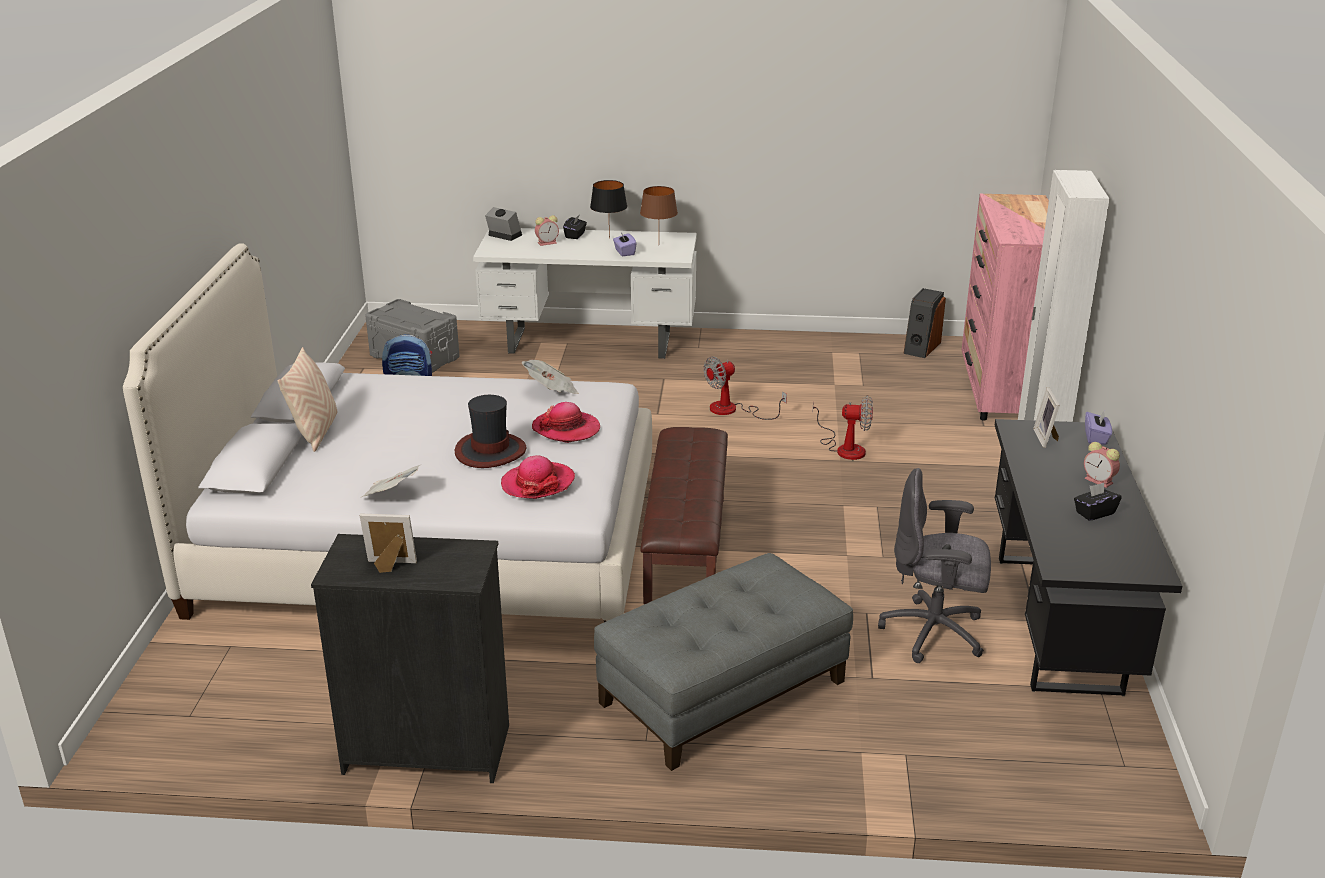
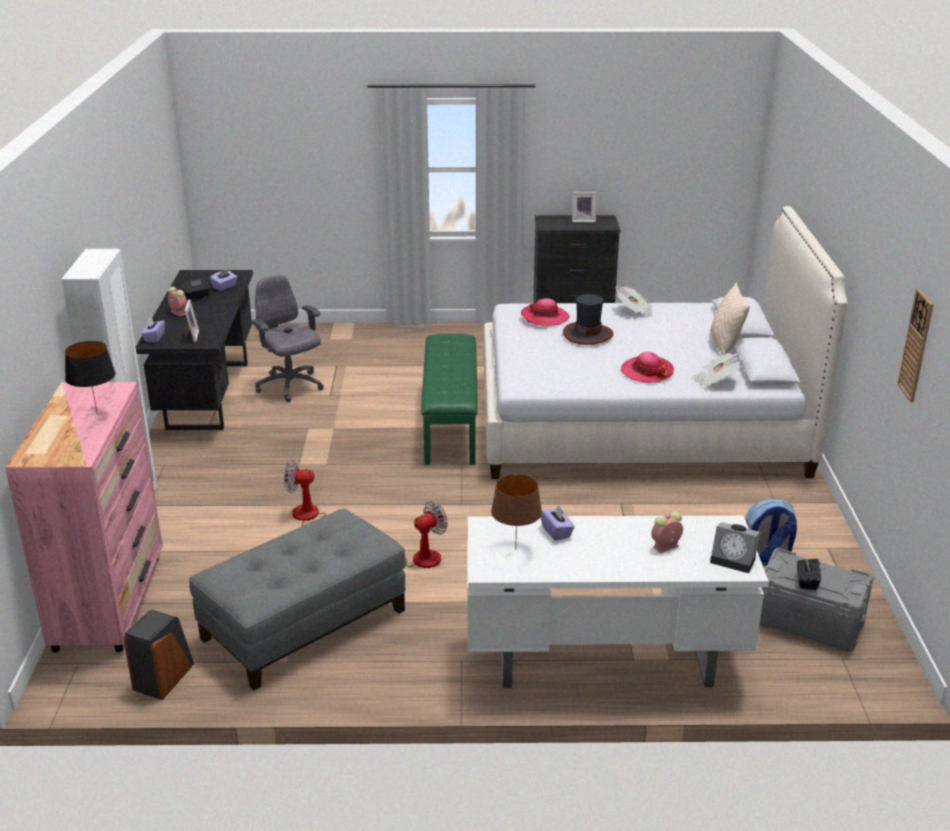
camera: 175 degrees right, 0 degrees up
newspaper [522,360,579,394] -> newspaper moved to [692,353,742,387]
hat [532,402,600,443] -> hat moved to [621,352,674,383]
black tissue box [563,215,587,239] -> black tissue box moved to [797,558,821,590]
black table lamp [590,180,627,239] -> black table lamp moved to [65,341,116,415]
grey ottoman [594,553,853,771] -> grey ottoman moved to [189,508,406,690]
brown bench [640,427,728,605] -> green bench [421,334,478,465]
grey office chair [878,468,991,663] -> grey office chair turned 135 degrees counterclockwise [251,275,324,402]
none -> purple tissue box [210,269,237,291]
none -> wall clock [898,288,934,402]

